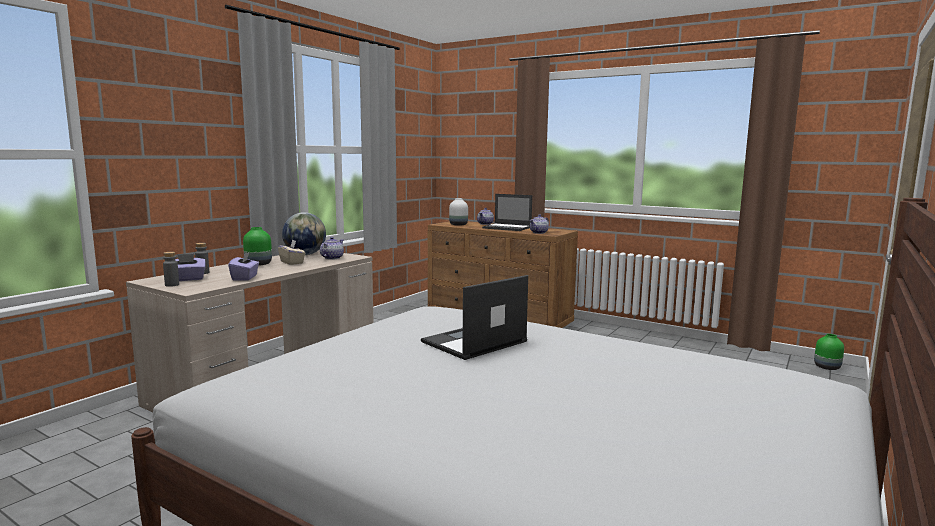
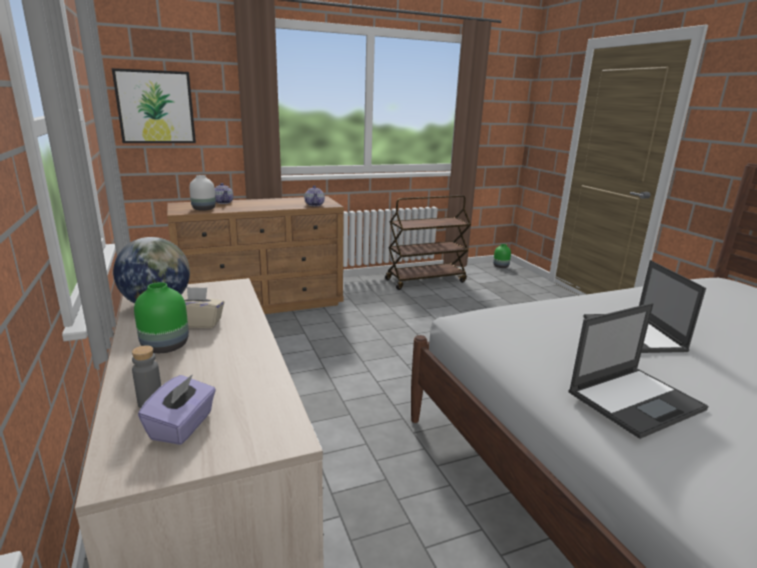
camera: 55 degrees left, 10 degrees up
grey bottle [163,252,179,287] -> none
purple tissue box [228,252,259,281] -> none
teapot [320,237,344,260] -> none
laptop [482,194,532,231] -> laptop moved to [568,303,709,439]
none -> picture [112,68,196,143]
none -> brown cart [385,195,471,290]

